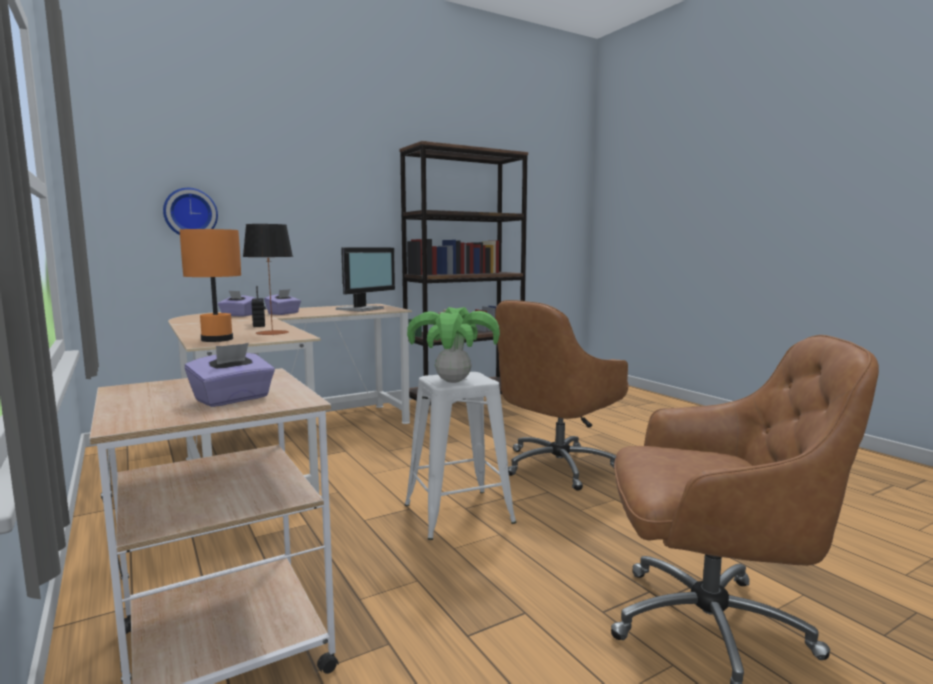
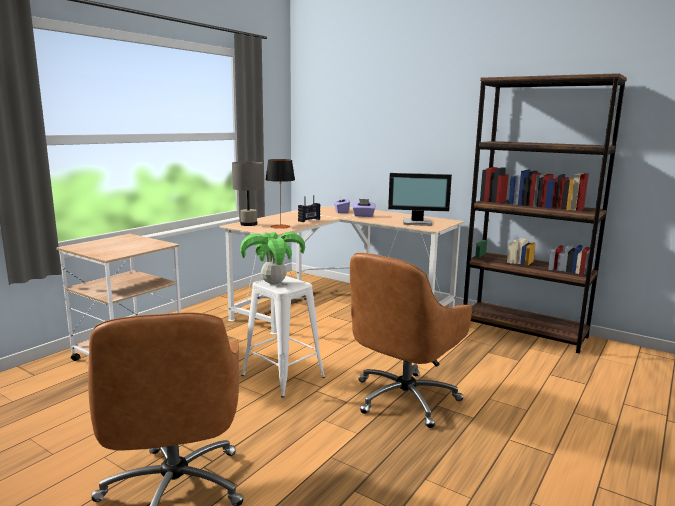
camera: 65 degrees right, 5 degrees up
wall clock [163,188,218,235] -> none
orange table lamp [180,229,241,342] -> grey table lamp [232,162,263,226]
purple tissue box [185,343,275,407] -> none
brown office chair [495,300,629,491] -> brown office chair turned 75 degrees counterclockwise [350,252,472,428]

